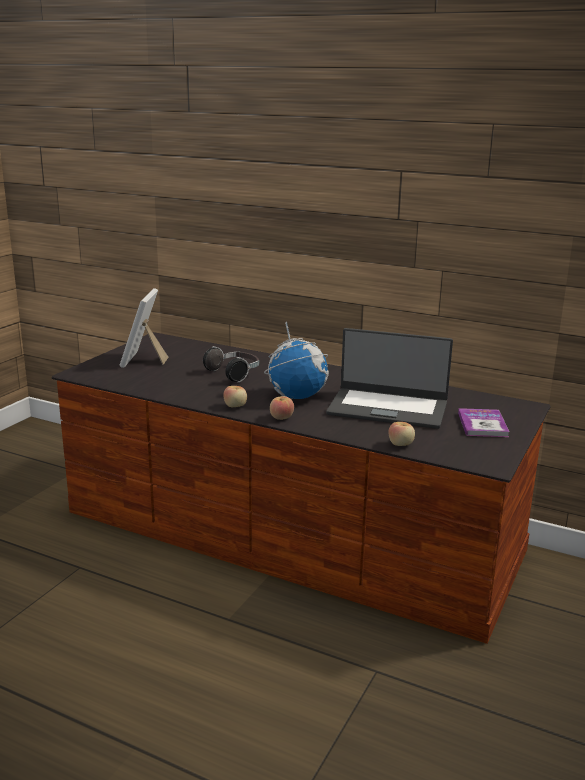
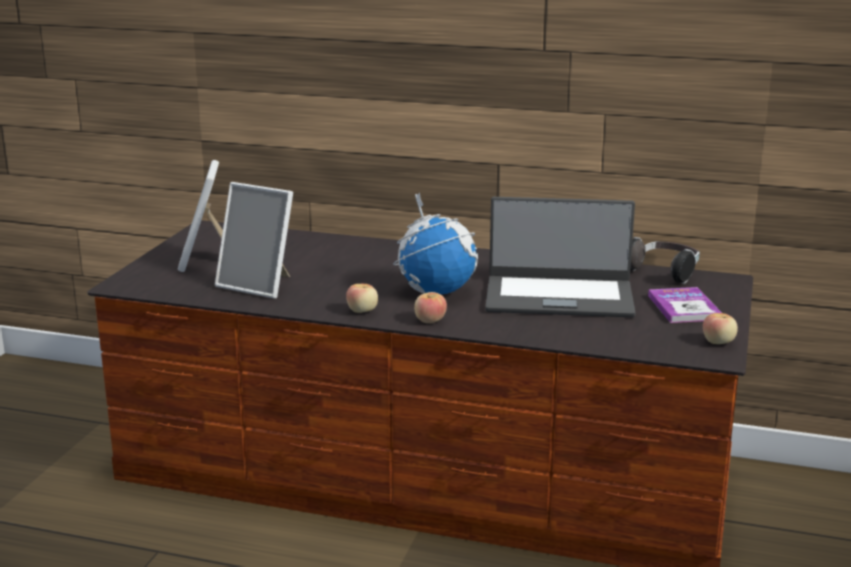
camera: 10 degrees left, 0 degrees up
headphones [203,346,259,383] -> headphones moved to [630,237,700,284]
apple [388,422,415,446] -> apple moved to [703,313,738,344]
none -> picture frame [215,182,293,299]

